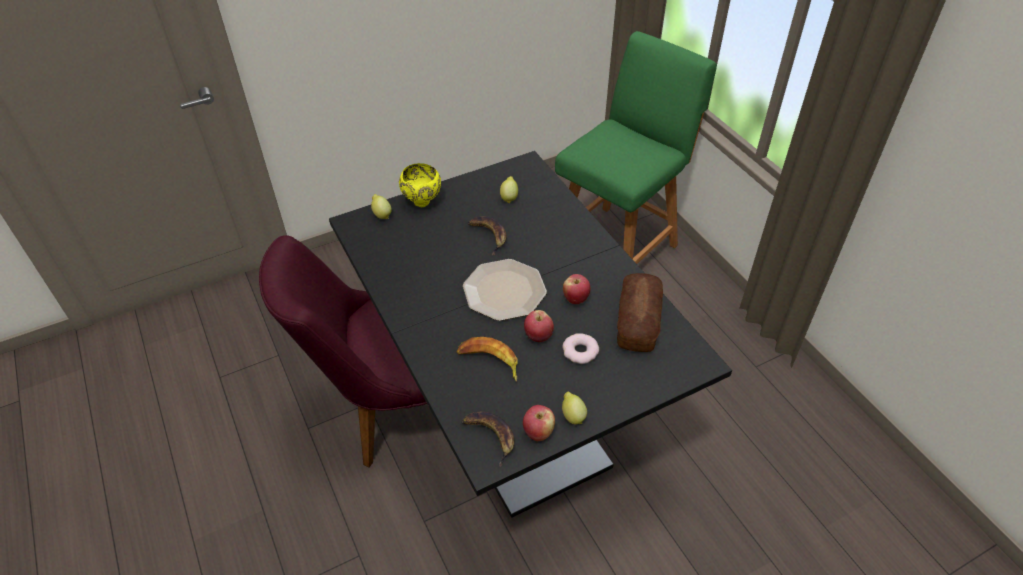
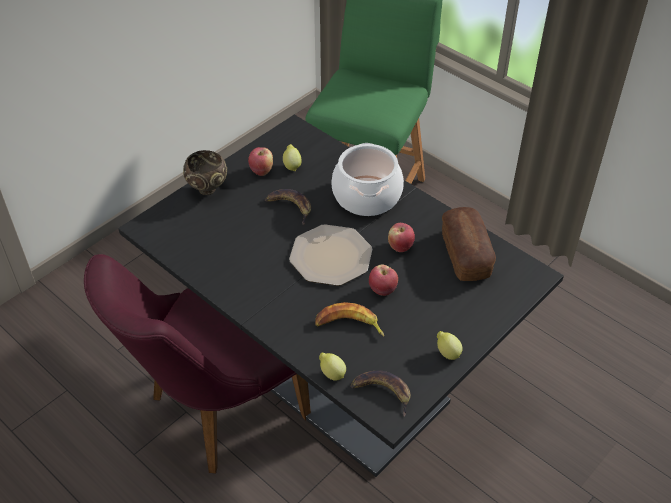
camera: 20 degrees left, 0 degrees up
lemon [371,194,392,219] -> lemon moved to [319,353,346,381]
yellow bowl [399,163,441,207] -> brown bowl [183,150,227,195]
apple [523,405,555,441] -> apple moved to [248,147,273,176]
donut [562,333,599,364] -> none
none -> cooking pot [332,143,404,216]

